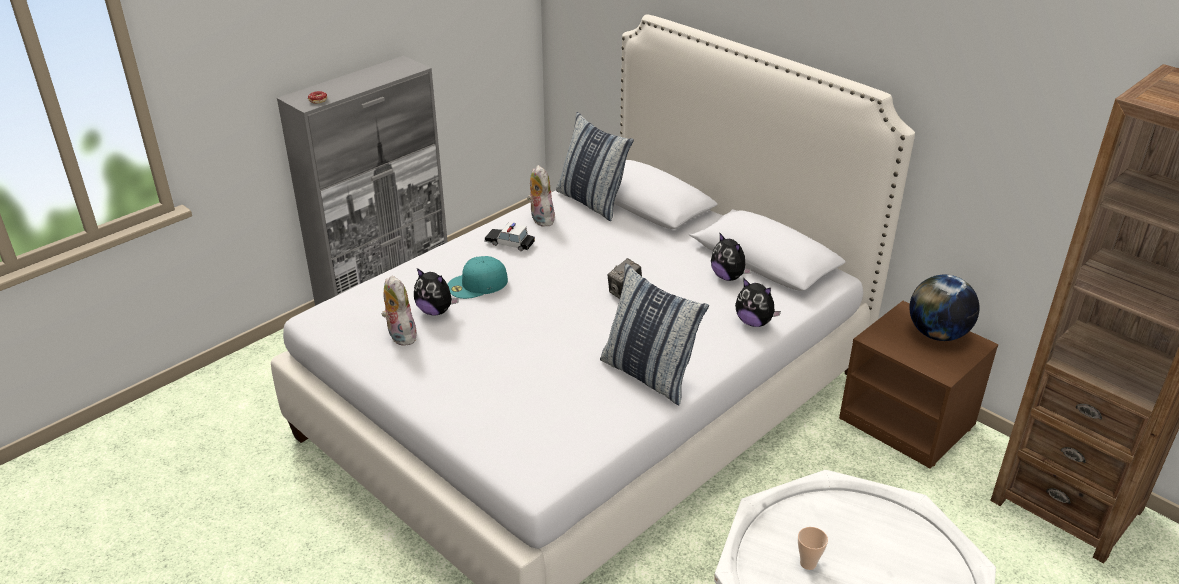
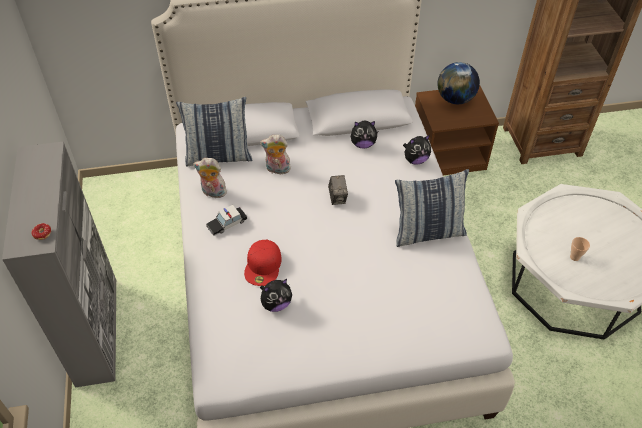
camera: 55 degrees left, 15 degrees up
plush toy [381,276,418,346] -> plush toy moved to [260,135,291,174]
turquoise cap [447,256,508,299] -> red cap [244,240,281,286]

